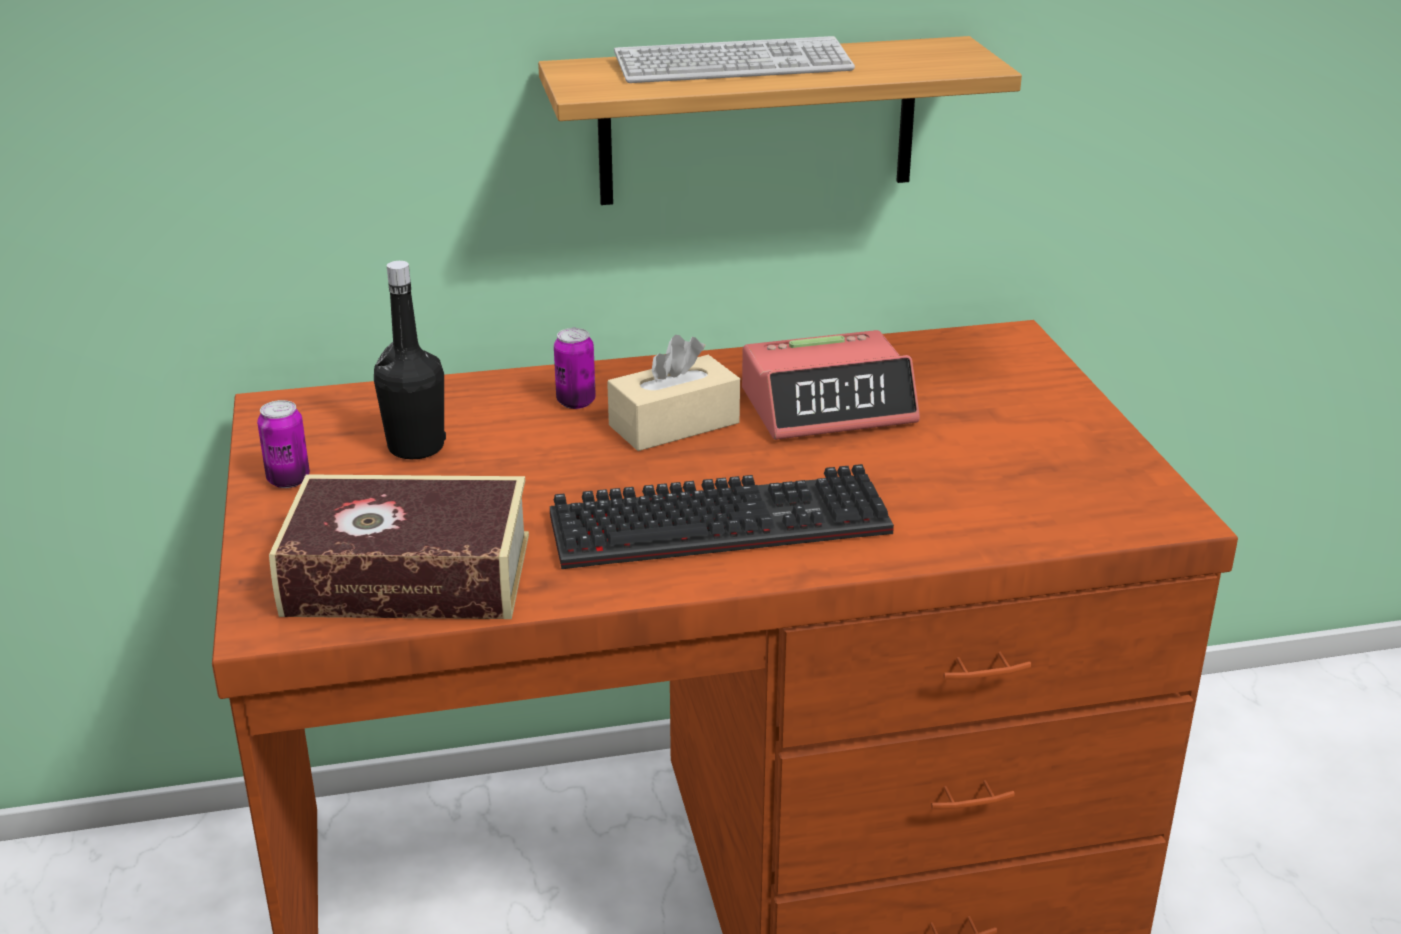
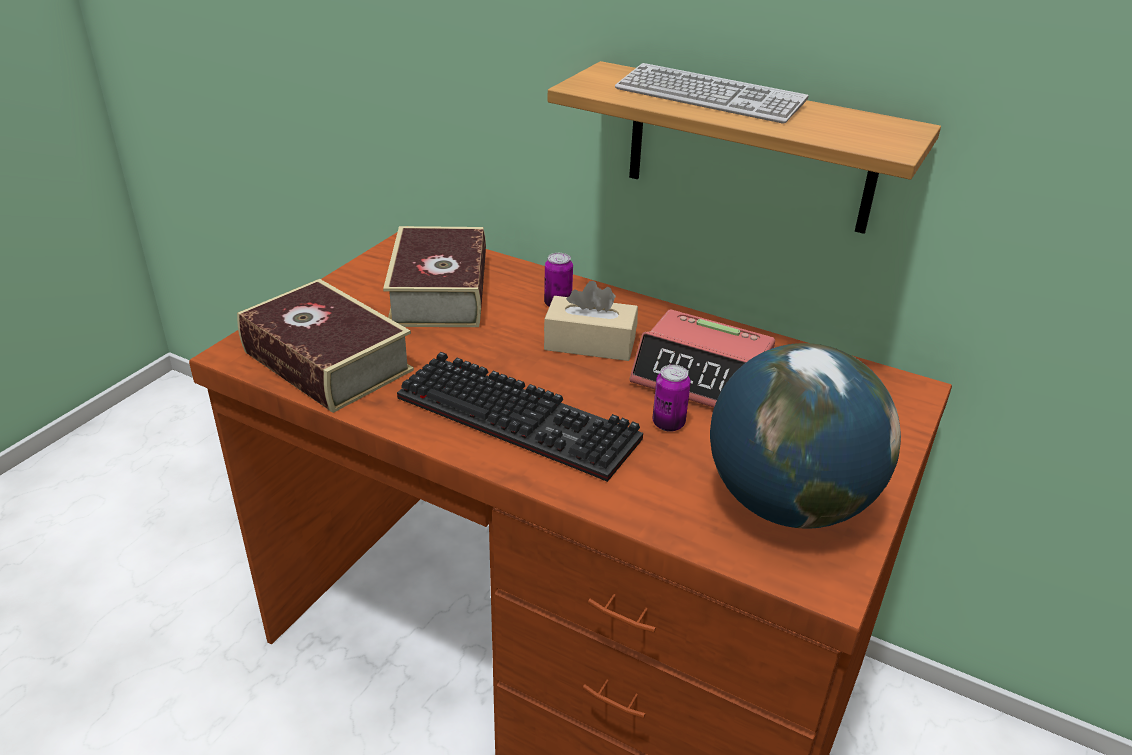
camera: 40 degrees right, 5 degrees up
can [257,400,310,488] -> can moved to [652,365,691,432]
black bottle [374,261,446,459] -> book [383,226,486,327]
none -> globe [710,343,901,529]

